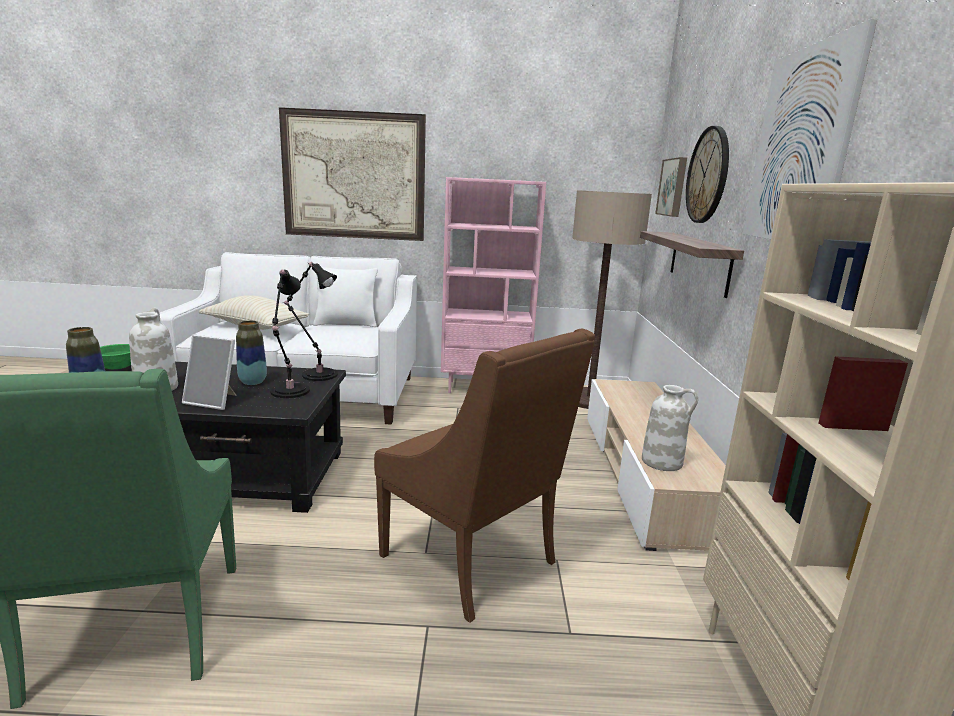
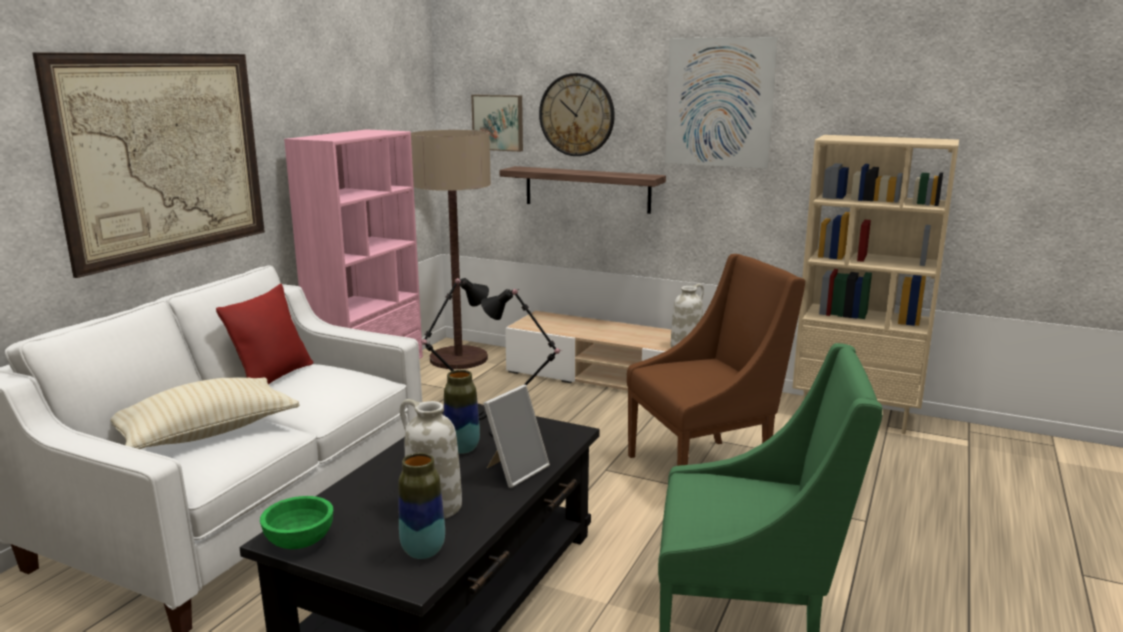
camera: 65 degrees left, 0 degrees up
white pillow [313,267,378,327] -> red pillow [216,284,313,384]

